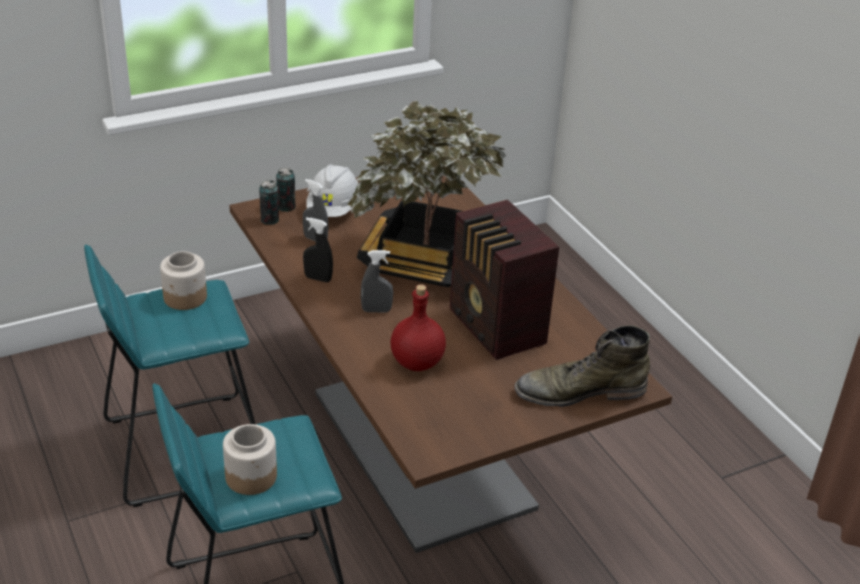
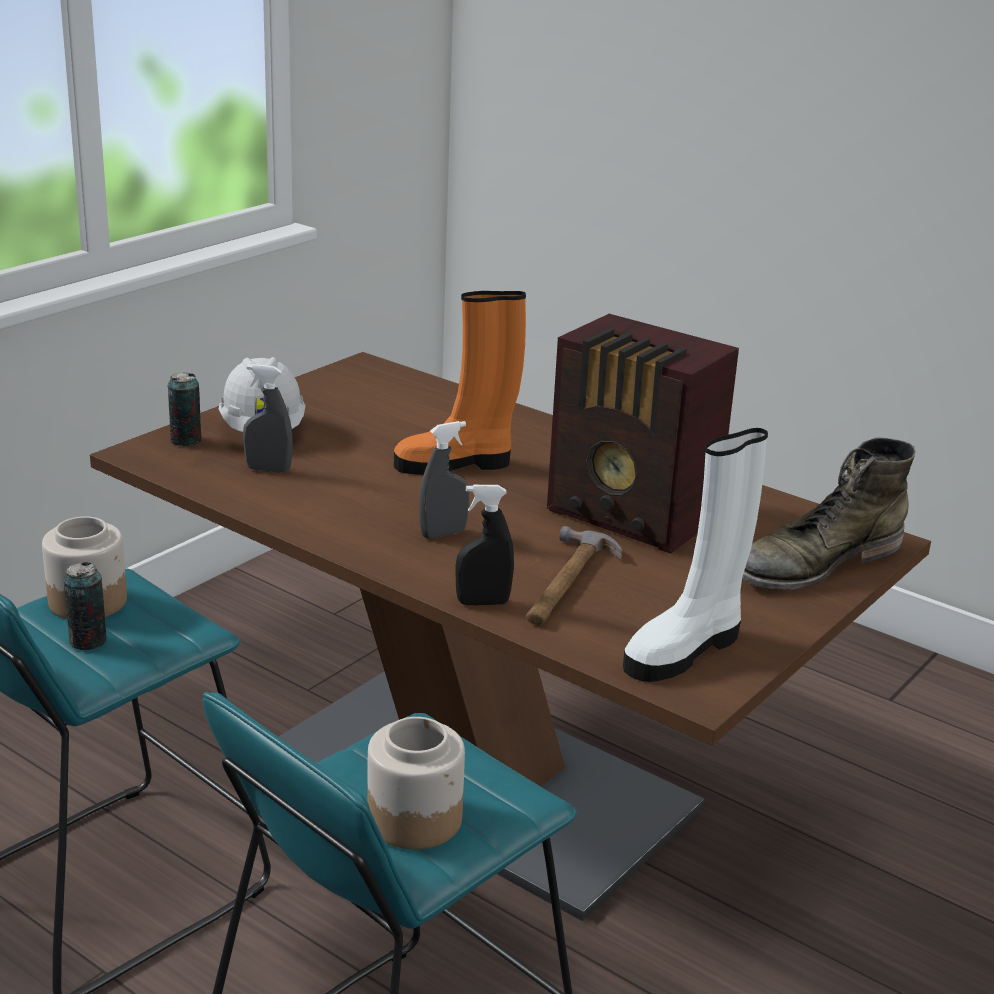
camera: 25 degrees left, 10 degrees down
can [259,180,279,225] -> can moved to [64,562,107,650]
black spray bottle [303,218,333,282] -> black spray bottle moved to [455,485,514,605]
potted plant [347,100,506,287] -> orange boot [394,291,526,475]
red bottle [390,284,446,371] -> hammer [526,526,622,625]
none -> white boot [623,428,768,682]

